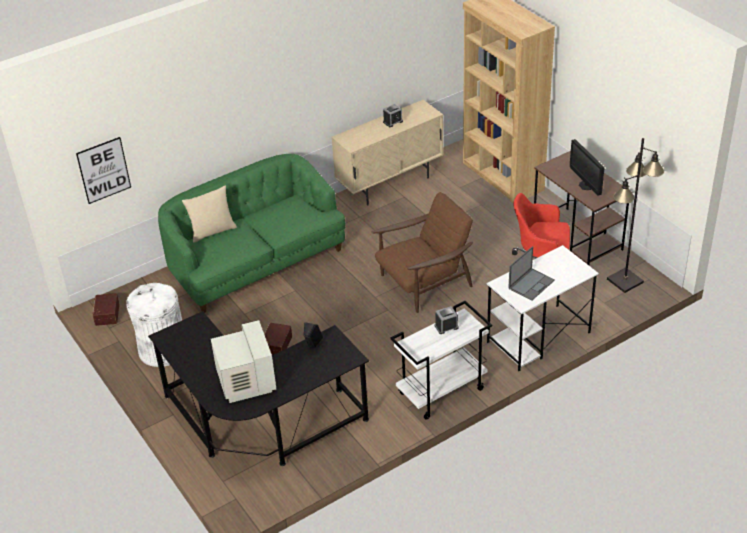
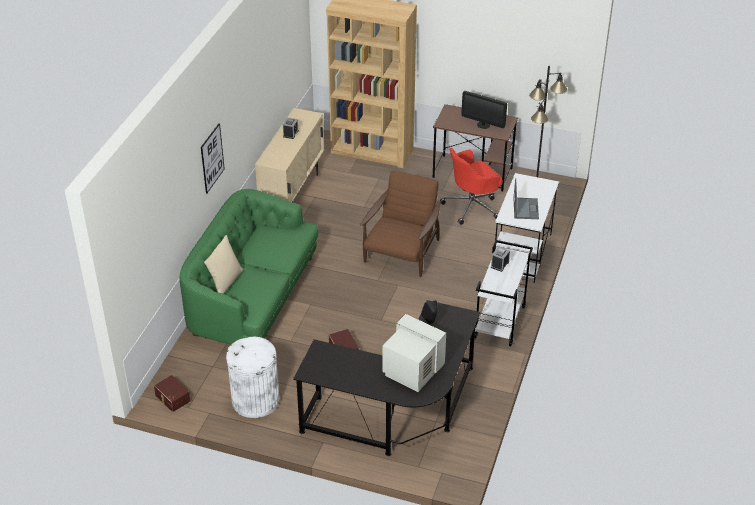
camera: 40 degrees left, 0 degrees up
picture [76,137,131,204] -> picture moved to [201,123,225,194]

